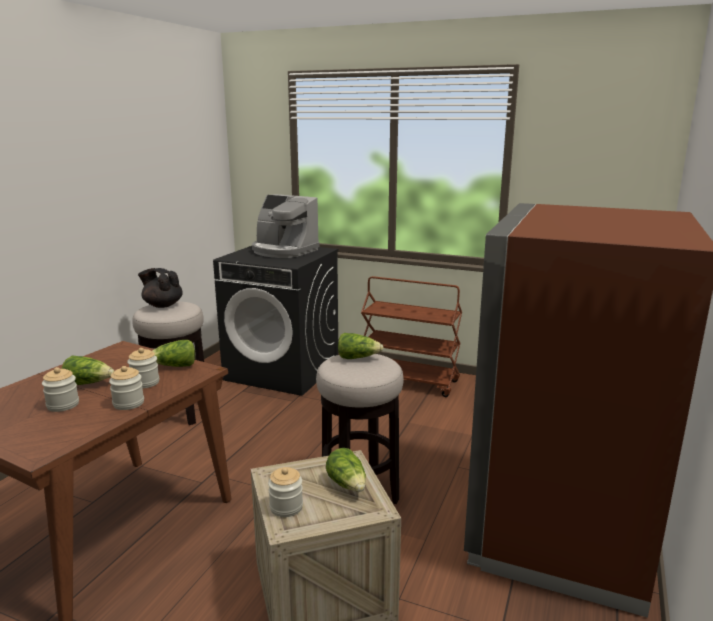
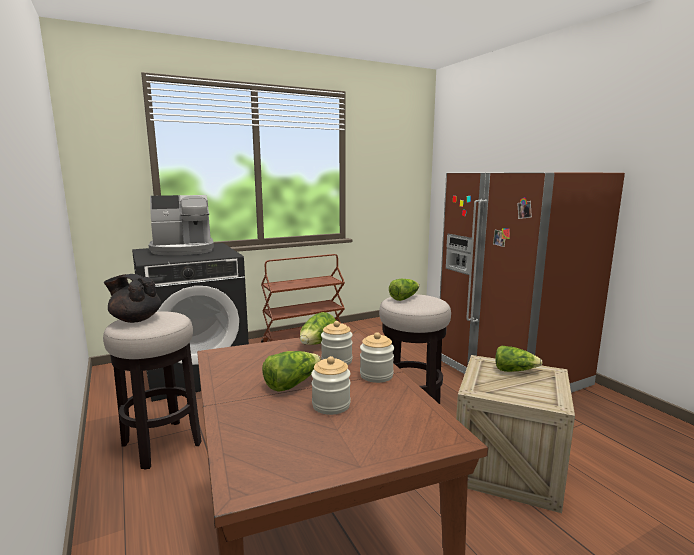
camera: 50 degrees left, 5 degrees down
black teapot [138,268,183,308] -> black teapot turned 45 degrees clockwise [104,274,161,323]
jar [268,467,303,517] -> none

